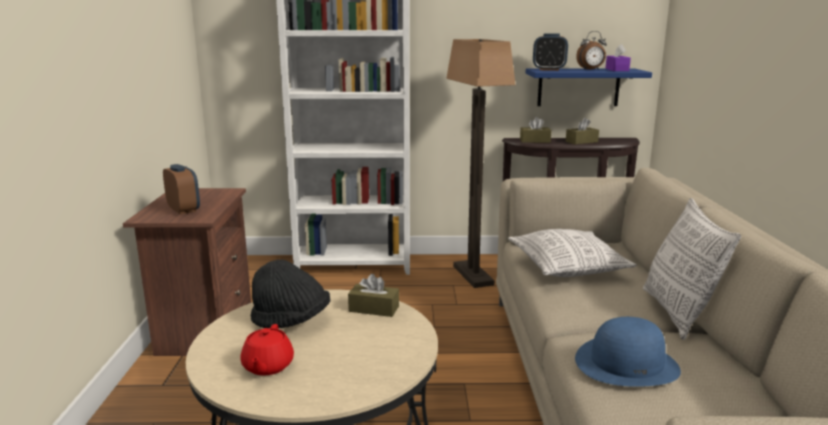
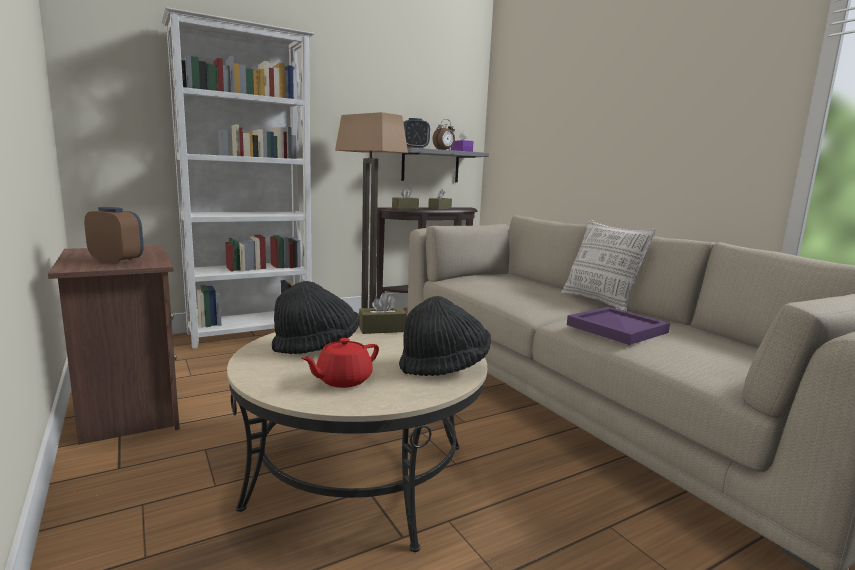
camera: 30 degrees left, 5 degrees down
red teapot [240,324,294,376] -> red teapot turned 75 degrees clockwise [301,338,379,388]
pillow [508,229,637,277] -> none
blue shelf [525,68,652,106] -> grey shelf [401,148,489,182]
blue hat [575,317,681,387] -> purple tray [567,307,670,345]
none -> black hat [399,296,491,376]

